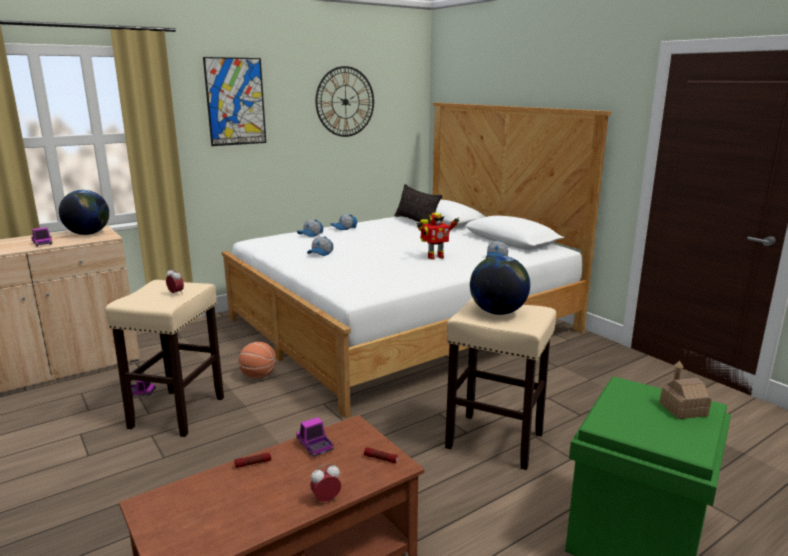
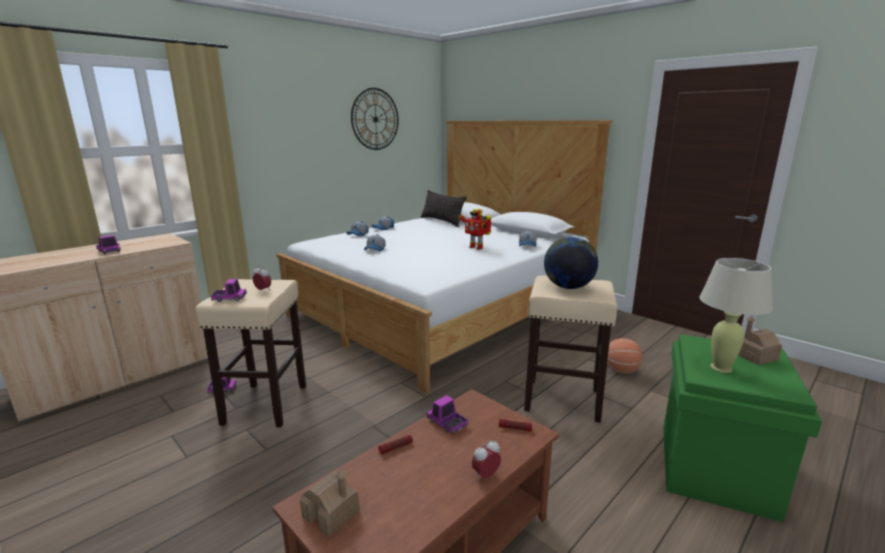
camera: 10 degrees left, 0 degrees up
globe [59,190,109,235] -> none
picture [203,57,266,146] -> none
basketball [238,342,276,379] -> basketball moved to [607,338,642,374]
toy robot [417,213,459,260] -> toy robot turned 75 degrees clockwise [457,209,492,250]
none -> toy truck [211,279,247,302]
none -> toy house [300,469,360,537]
none -> beige table lamp [700,258,773,373]

